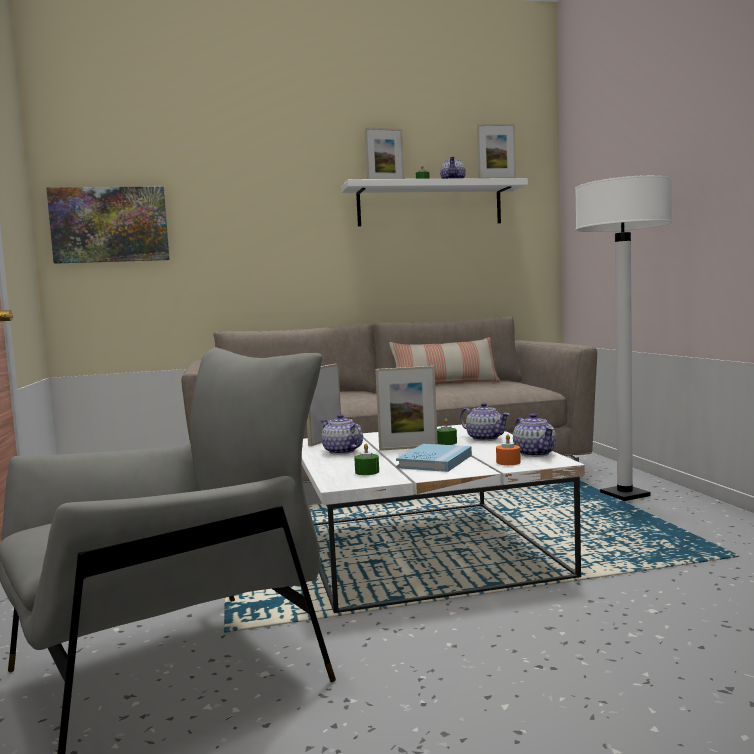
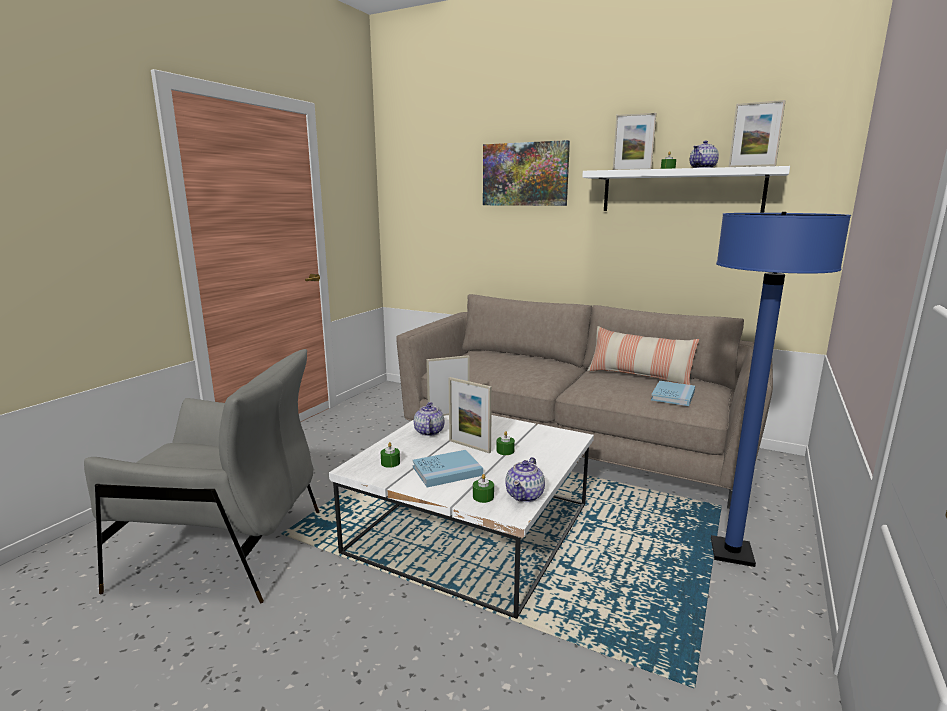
camera: 40 degrees right, 10 degrees up
picture [46,186,170,264] -> picture moved to [483,140,570,206]
teapot [460,403,510,441] -> none
orange candle [496,434,521,465] -> green candle [473,474,494,503]
white floor lamp [575,175,672,501] -> blue floor lamp [711,212,851,567]
none -> blue book [651,381,695,406]

